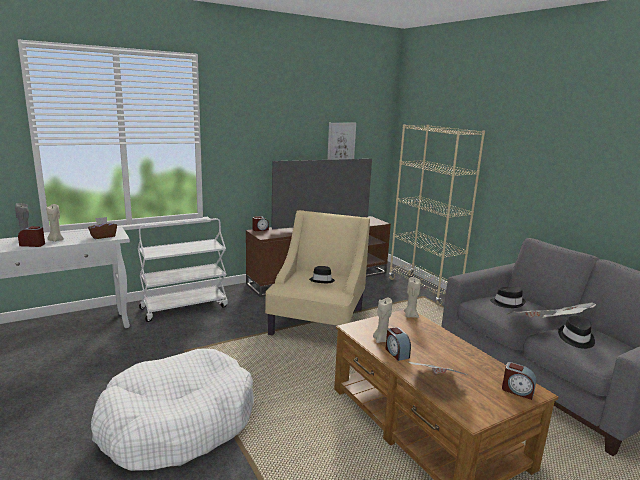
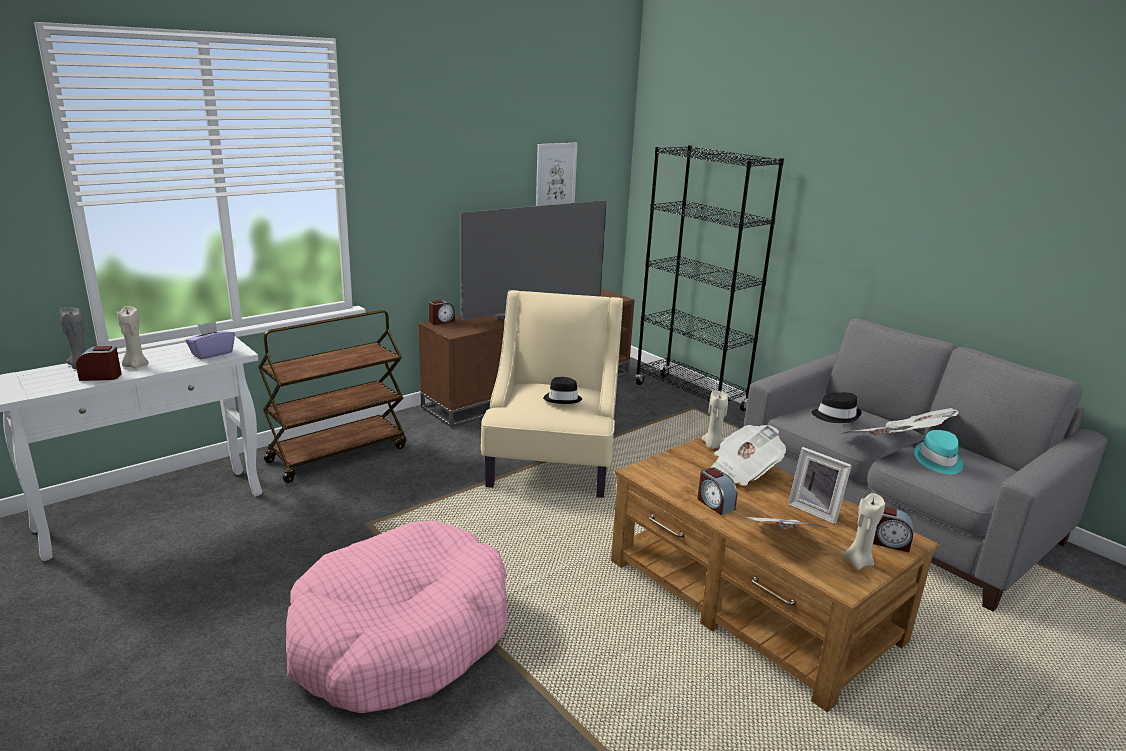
camera: 10 degrees left, 5 degrees up
brown tissue box [88,217,117,239] -> purple tissue box [185,321,235,359]
white dog bed [91,349,254,471] -> pink dog bed [286,520,507,713]
white cart [138,218,228,322] -> brown cart [258,310,406,483]
beige candle [373,297,392,343] -> beige candle moved to [844,493,885,570]
beige bookcase [389,125,485,306] -> black bookcase [635,145,784,411]
black hat [558,316,595,349] -> turquoise hat [914,430,963,474]
none -> newspaper [710,425,786,486]
none -> picture frame [788,447,852,524]

